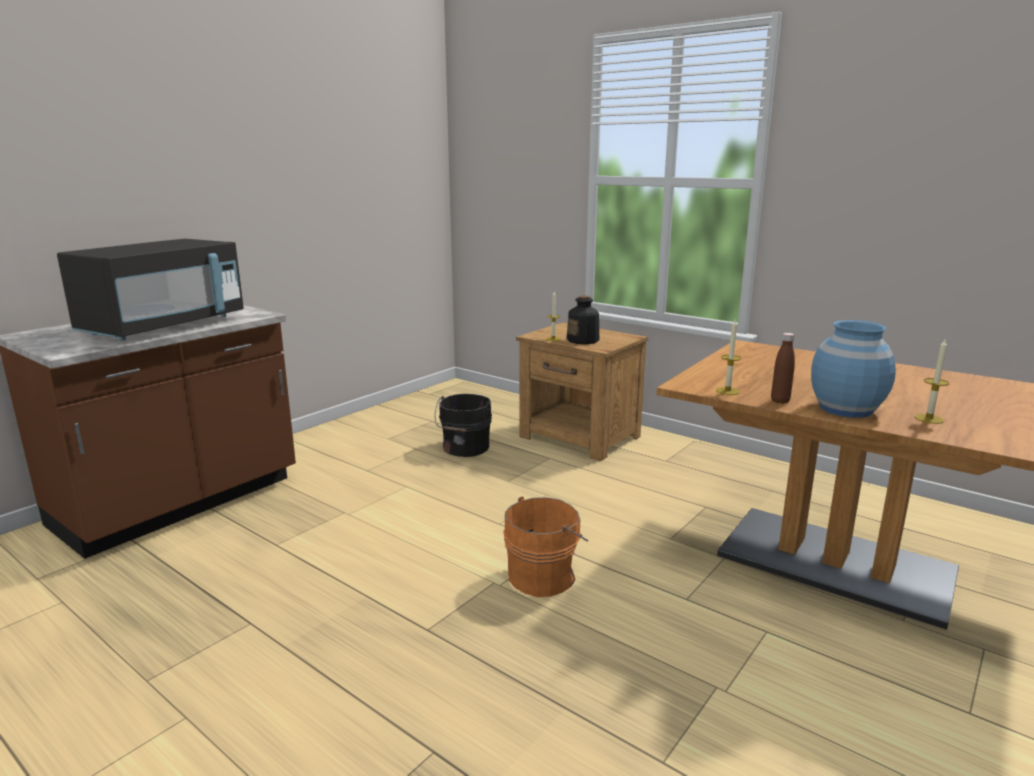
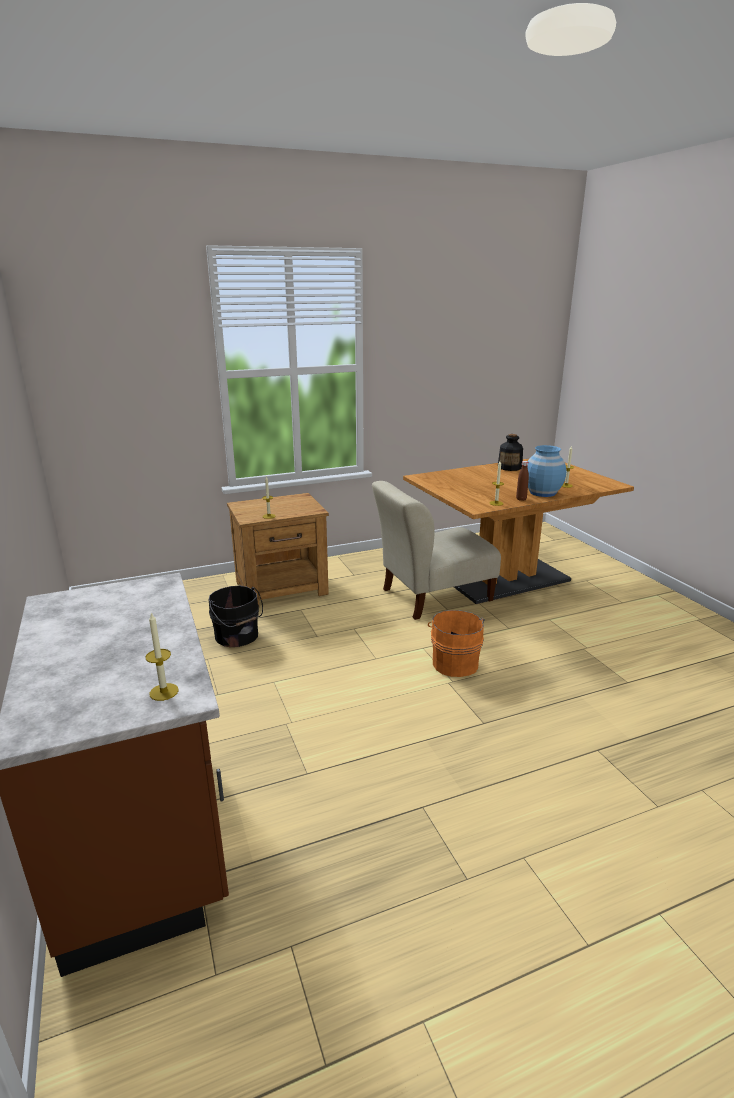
camera: 60 degrees left, 5 degrees up
black microwave [57,239,244,341] -> none
bottle [567,296,599,344] -> bottle moved to [498,434,523,471]
none -> candle [145,613,179,701]
none -> beige chair [372,481,501,620]

